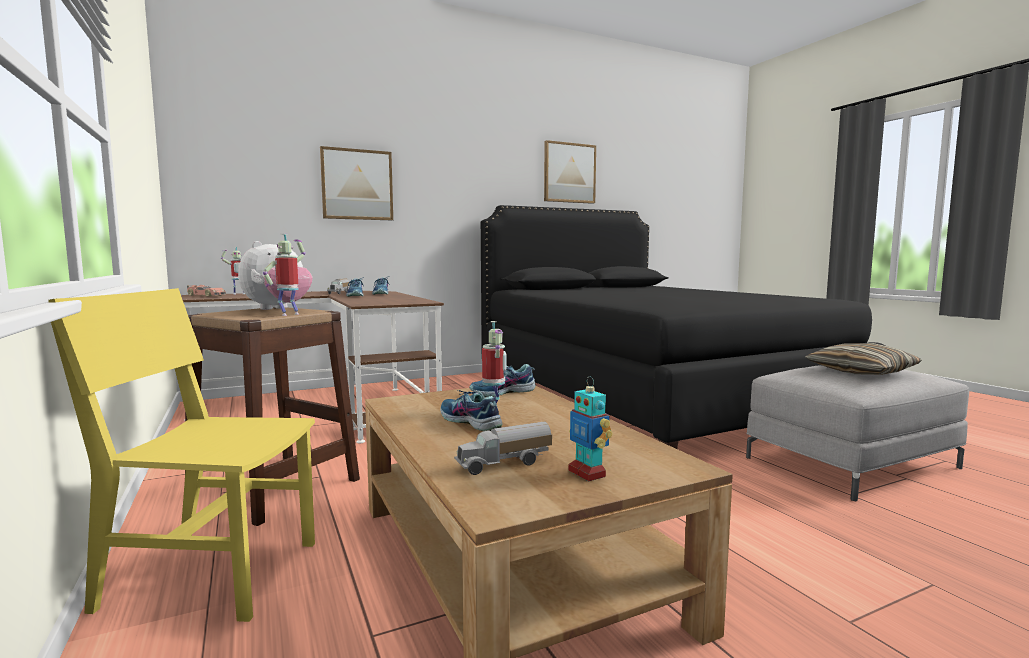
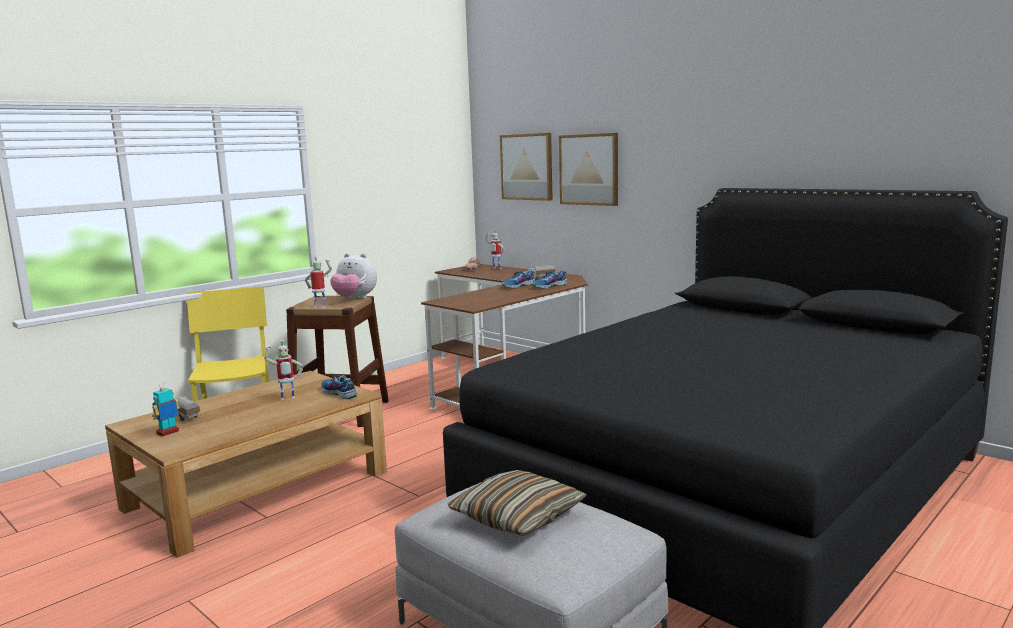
camera: 70 degrees right, 5 degrees up
shoe [440,390,502,431] -> none
picture [544,140,596,204] -> picture moved to [500,133,553,201]

